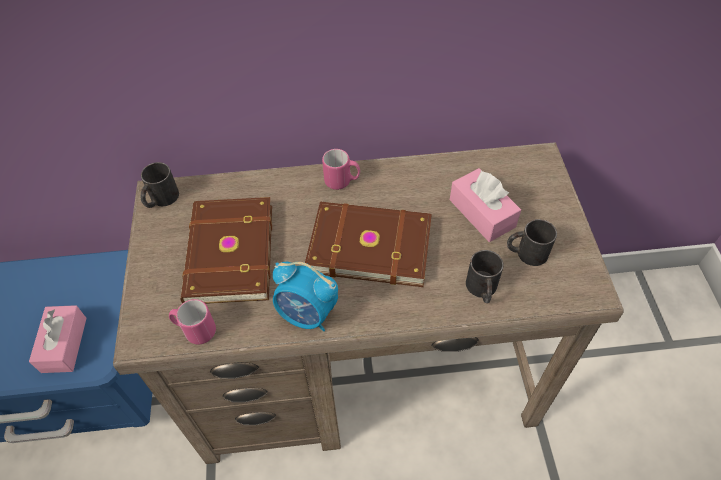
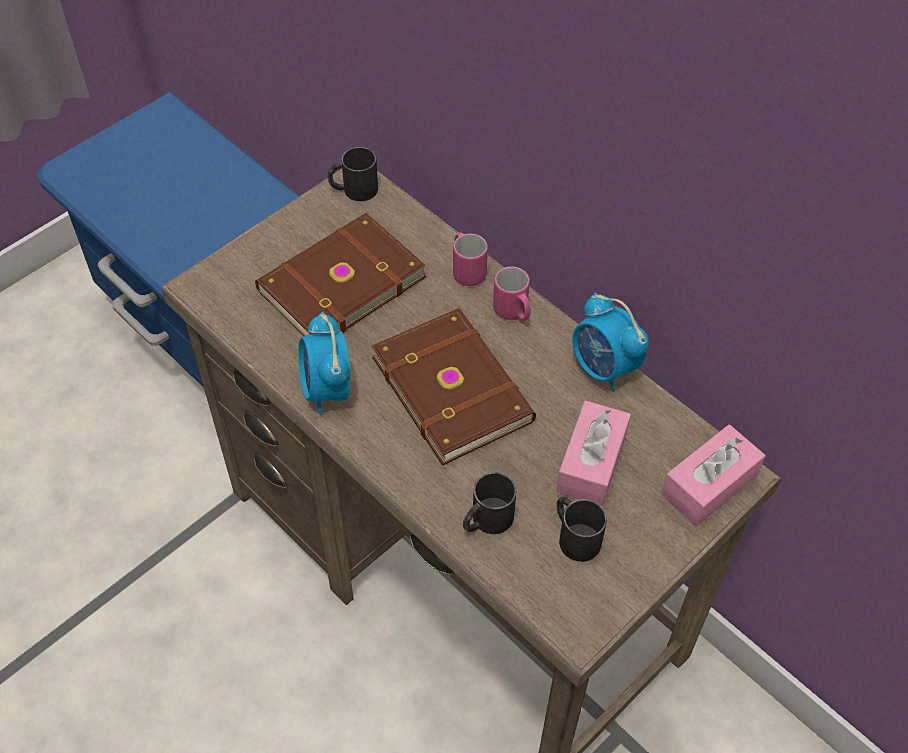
camera: 50 degrees right, 0 degrees up
pink tissue box [29,305,86,373] -> pink tissue box moved to [661,425,765,526]
pink mug [169,299,216,345] -> pink mug moved to [453,233,488,286]
none -> alarm clock [572,292,649,392]

